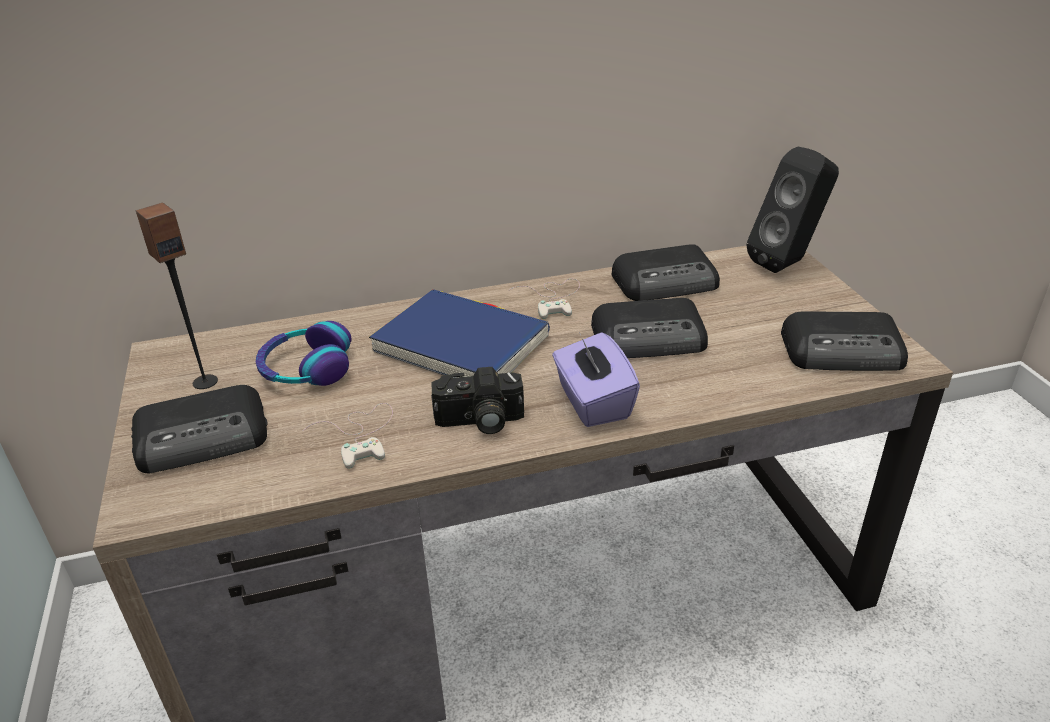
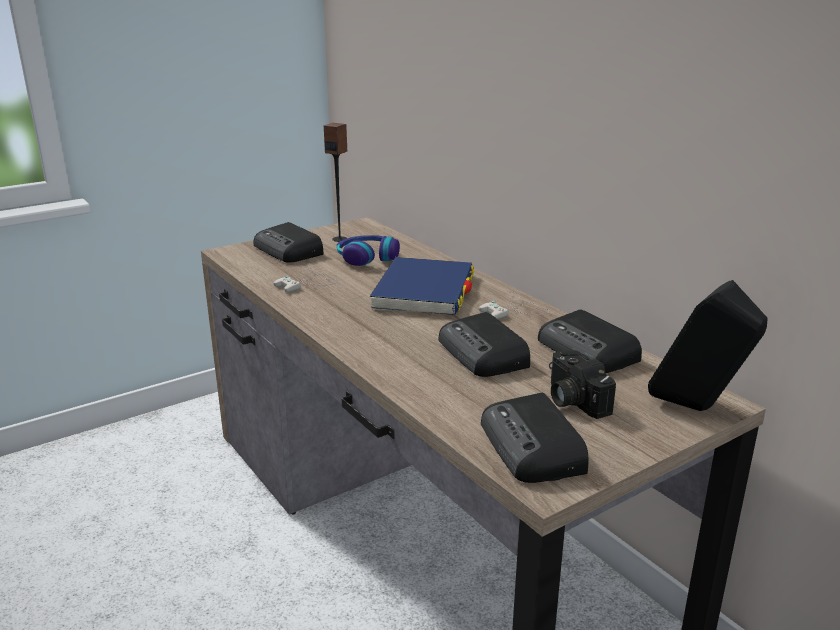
camera: 70 degrees right, 10 degrees down
camera [431,367,524,434] -> camera moved to [549,350,616,419]
purple tissue box [552,332,640,427] -> none

